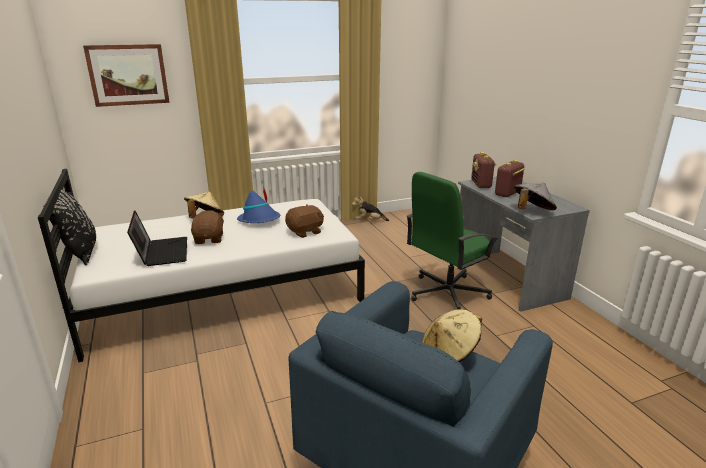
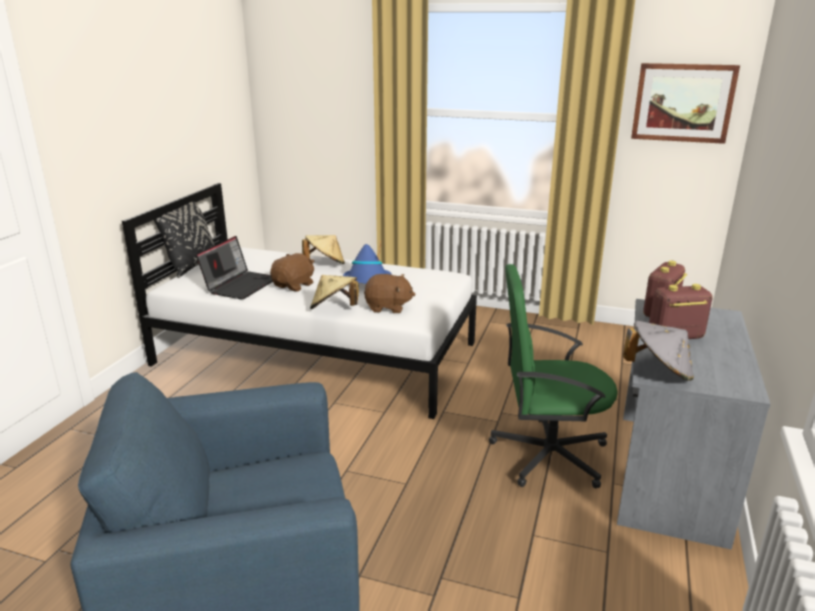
camera: 40 degrees right, 0 degrees up
picture [83,44,170,107] -> picture moved to [631,63,740,144]
plush toy [352,196,389,221] -> none
beige hat [422,309,482,362] -> beige hat moved to [310,275,359,309]

